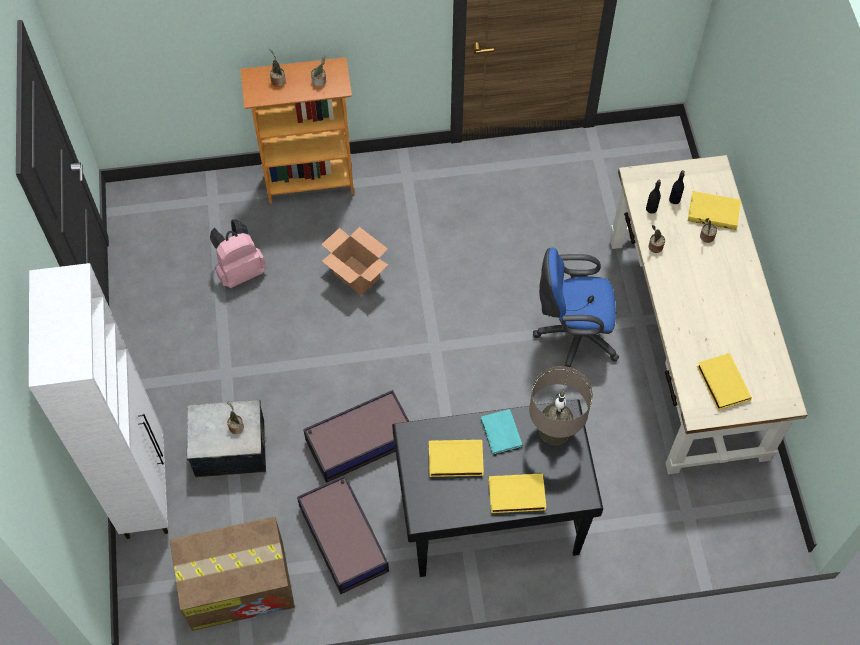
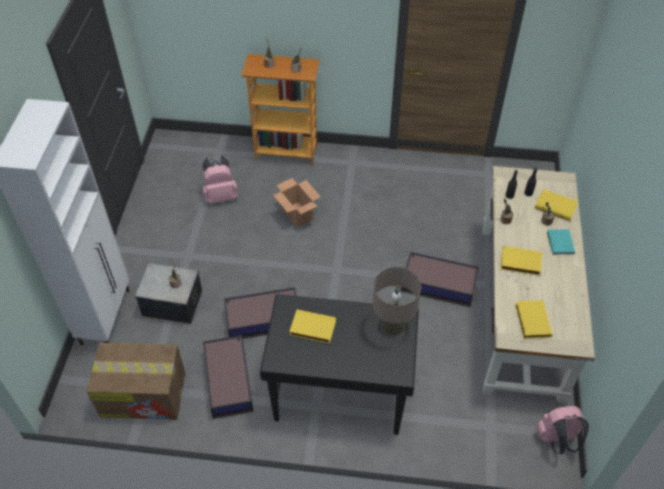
camera: 15 degrees right, 10 degrees down
turquoise book [481,409,522,455] -> turquoise book moved to [547,229,575,255]
yellow book [488,474,546,513] -> yellow book moved to [501,246,542,276]
blue office chair [533,248,619,368] -> storage box [401,252,479,307]
none -> pink backpack [536,406,589,454]

